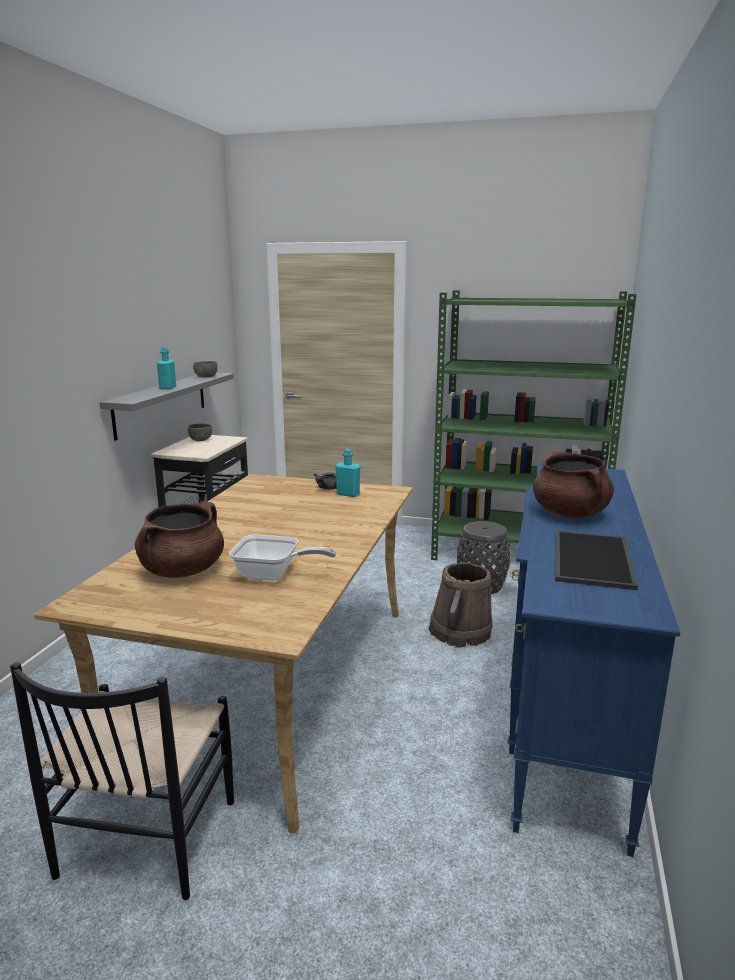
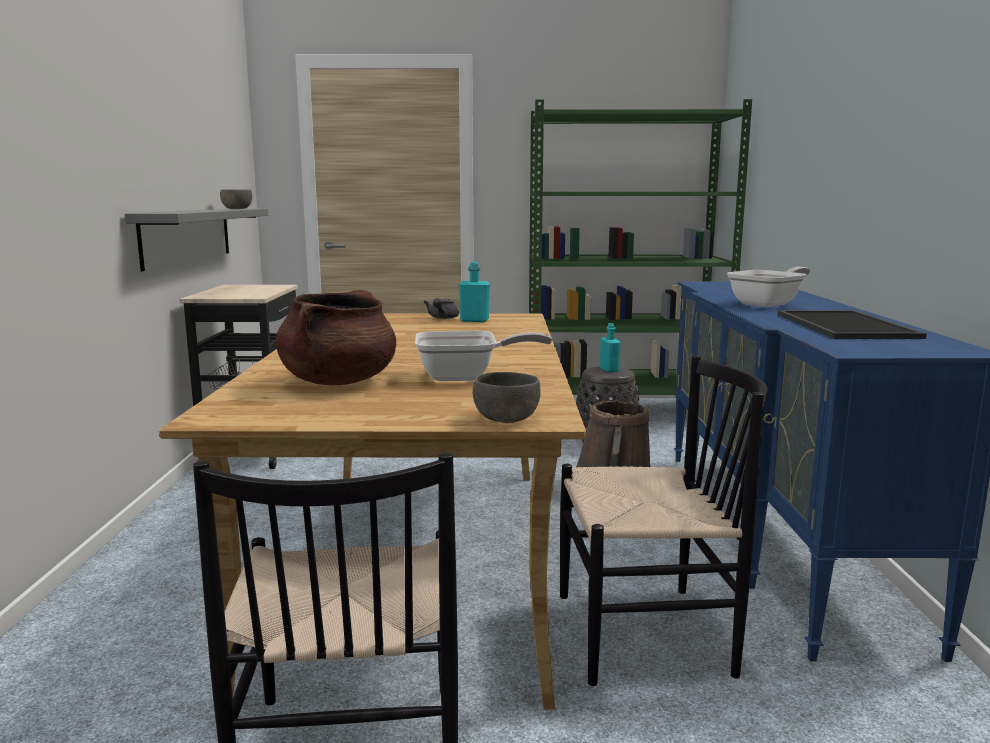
camera: 15 degrees left, 5 degrees down
turquoise bottle [157,347,176,390] -> turquoise bottle moved to [600,323,621,372]
grey bowl [188,423,212,441] -> grey bowl moved to [473,372,540,423]
brown cooking pot [533,452,614,519] -> frying pan [727,267,811,307]
none -> black chair [560,355,768,686]

